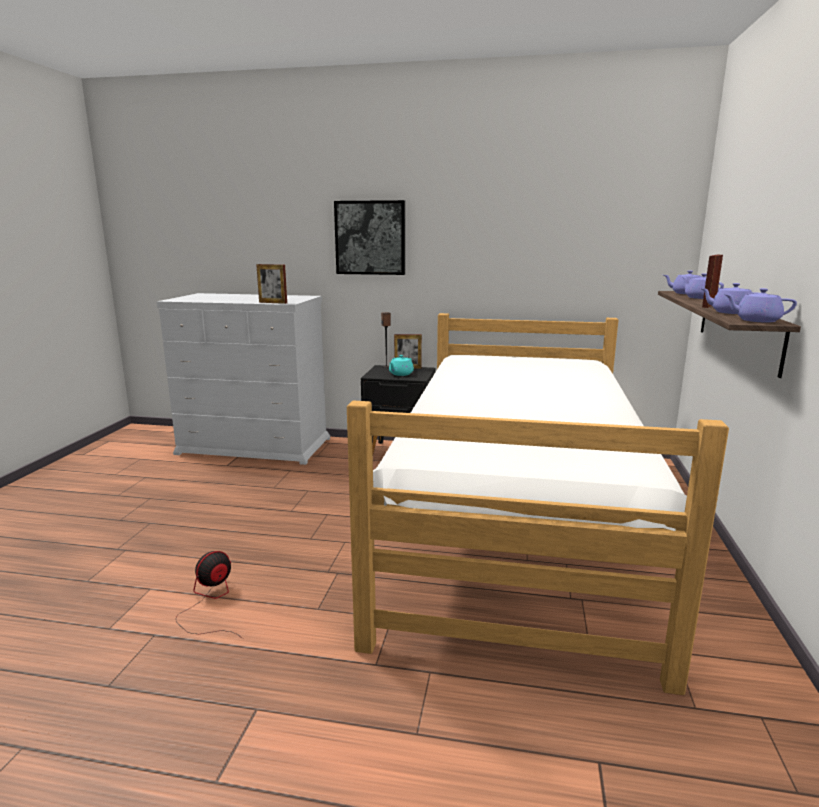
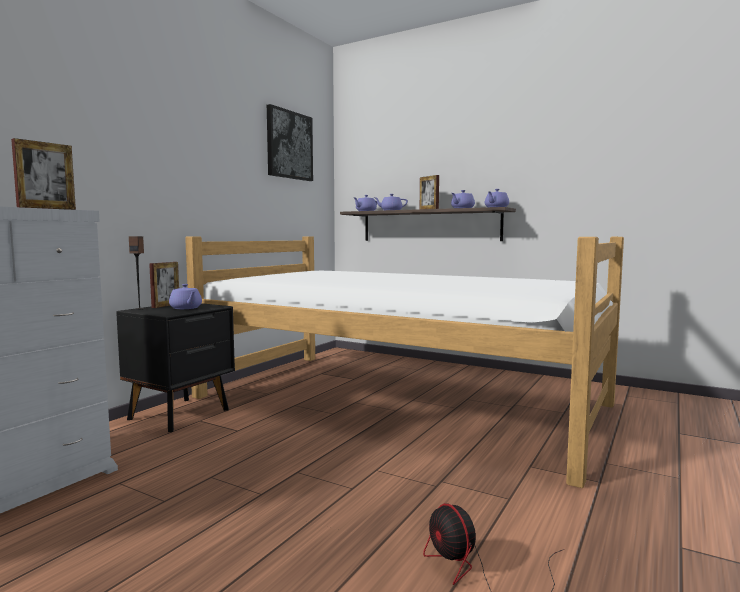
camera: 70 degrees left, 10 degrees down
picture [334,200,405,275] -> picture moved to [267,104,313,181]
turquoise teapot [389,355,414,376] -> purple teapot [169,284,202,309]

